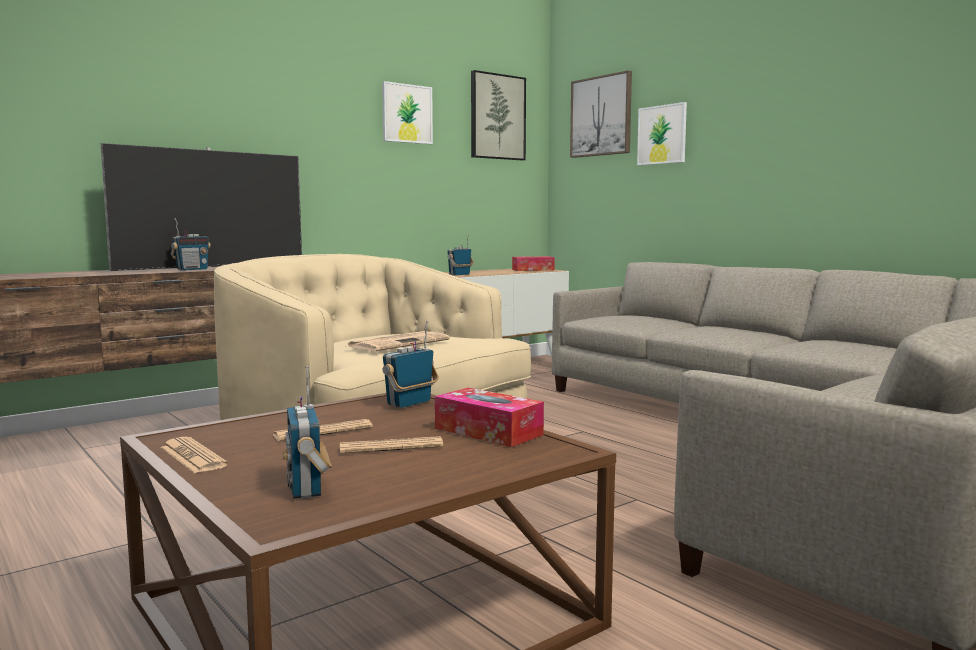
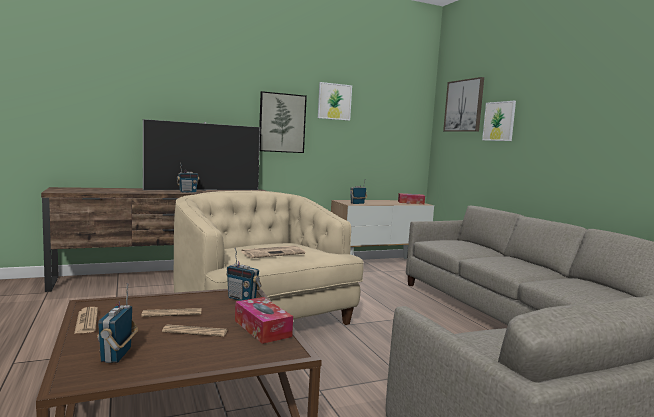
camera: 15 degrees right, 0 degrees up
radio [383,321,439,408] -> radio turned 120 degrees counterclockwise [226,248,262,301]
picture [471,70,526,160] -> picture moved to [259,91,307,153]

